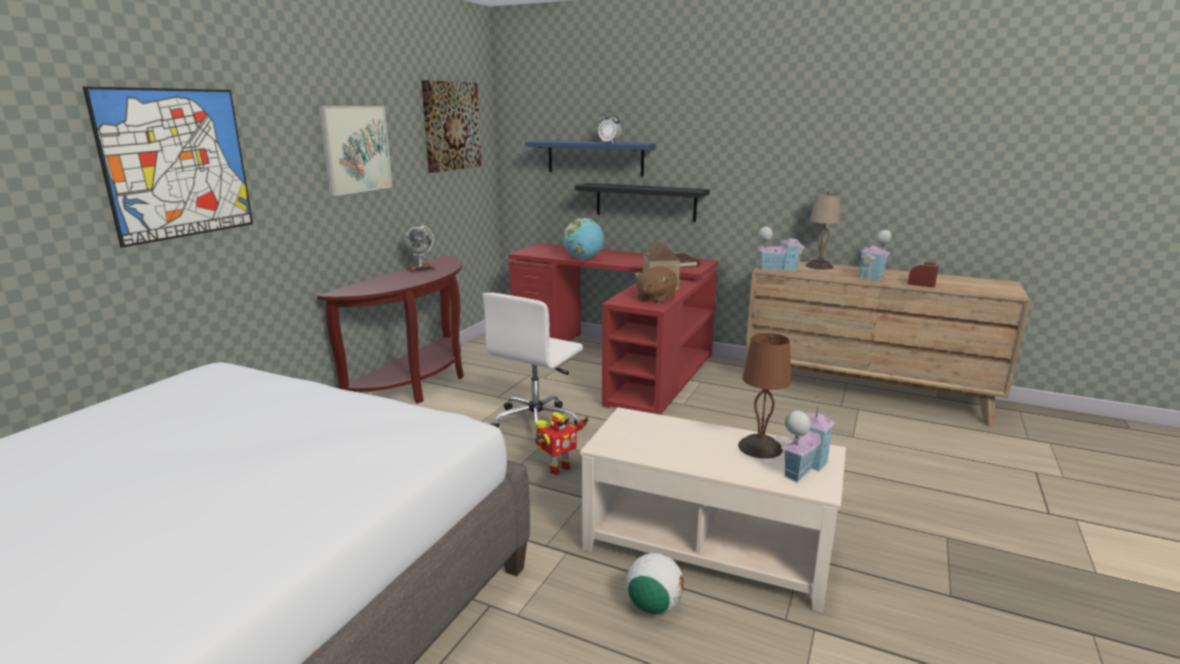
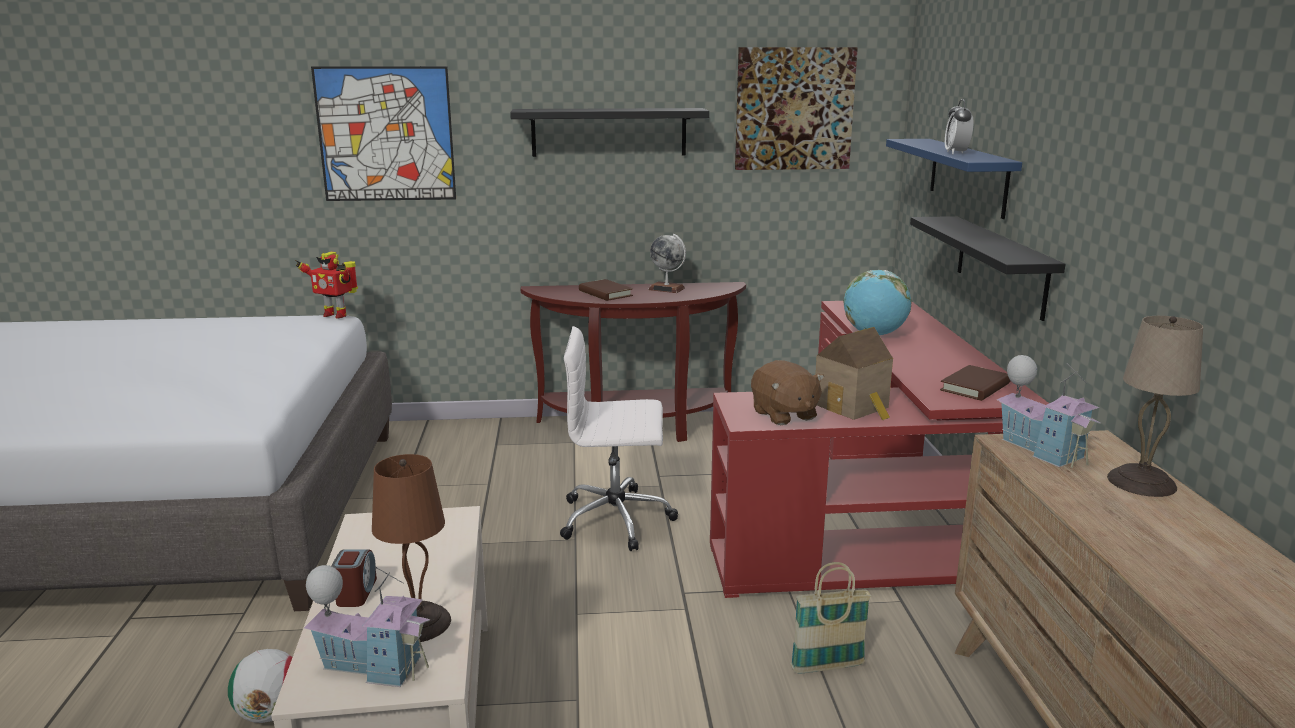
camera: 60 degrees right, 0 degrees up
picture [319,106,392,196] -> black shelf [510,108,709,157]
toy robot [536,412,589,475] -> toy robot moved to [295,252,358,318]
brown plush toy [635,266,677,304] -> brown plush toy turned 120 degrees counterclockwise [751,360,824,425]
toy house [858,230,892,281] -> none
alarm clock [908,262,939,287] -> alarm clock moved to [331,549,377,607]
none -> brown book [579,279,633,301]
none -> basket [790,562,871,673]

